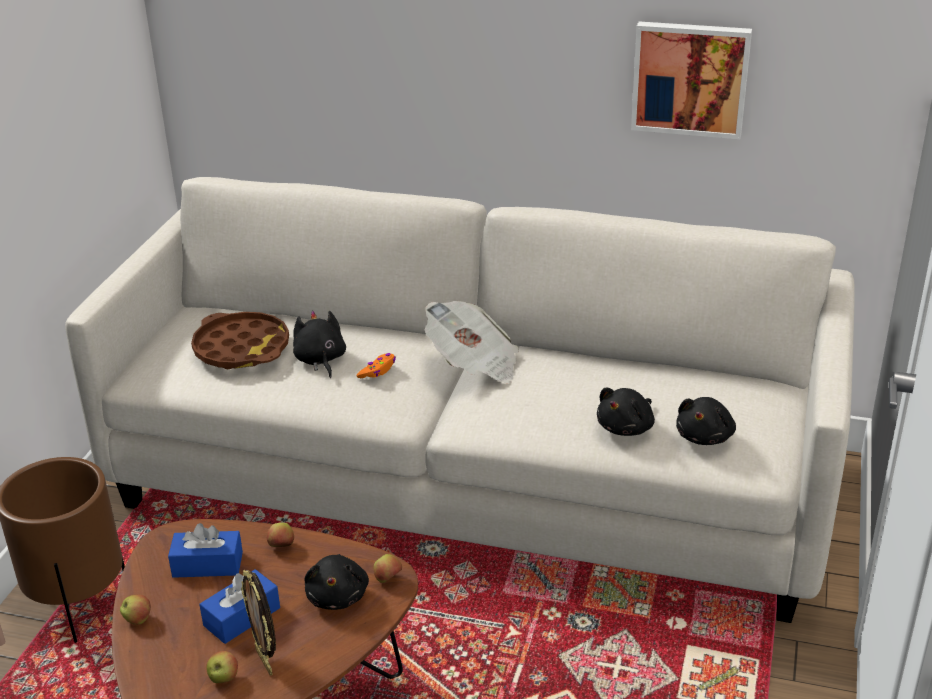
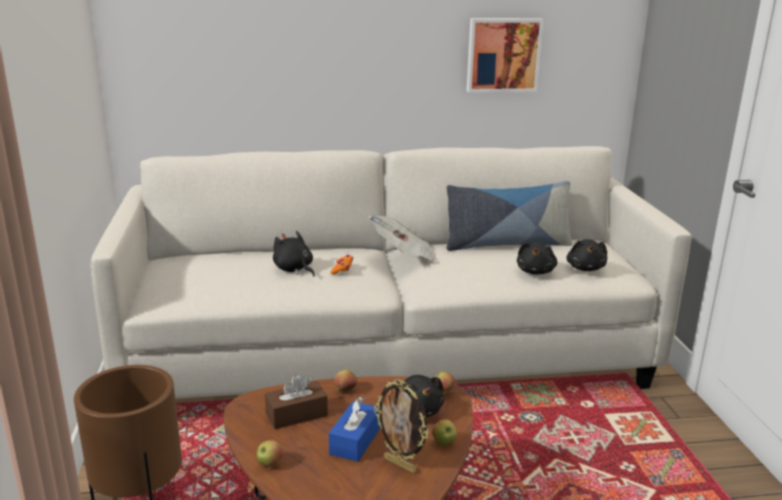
camera: 25 degrees left, 10 degrees down
blue tissue box [168,523,243,578] -> brown tissue box [265,375,328,429]
brown tray [191,312,289,369] -> none
apple [206,651,238,683] -> apple moved to [432,419,457,446]
none -> pillow [446,181,572,251]

